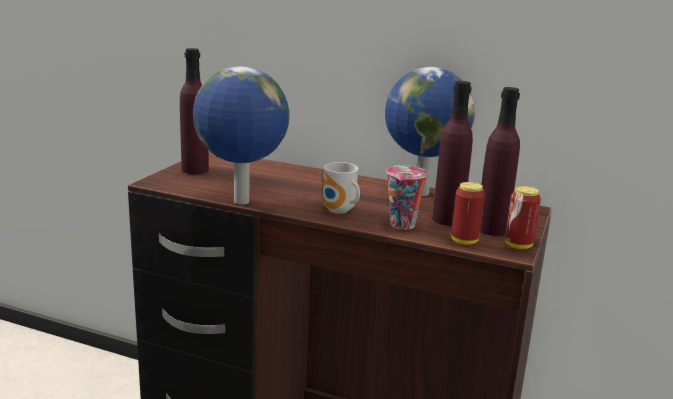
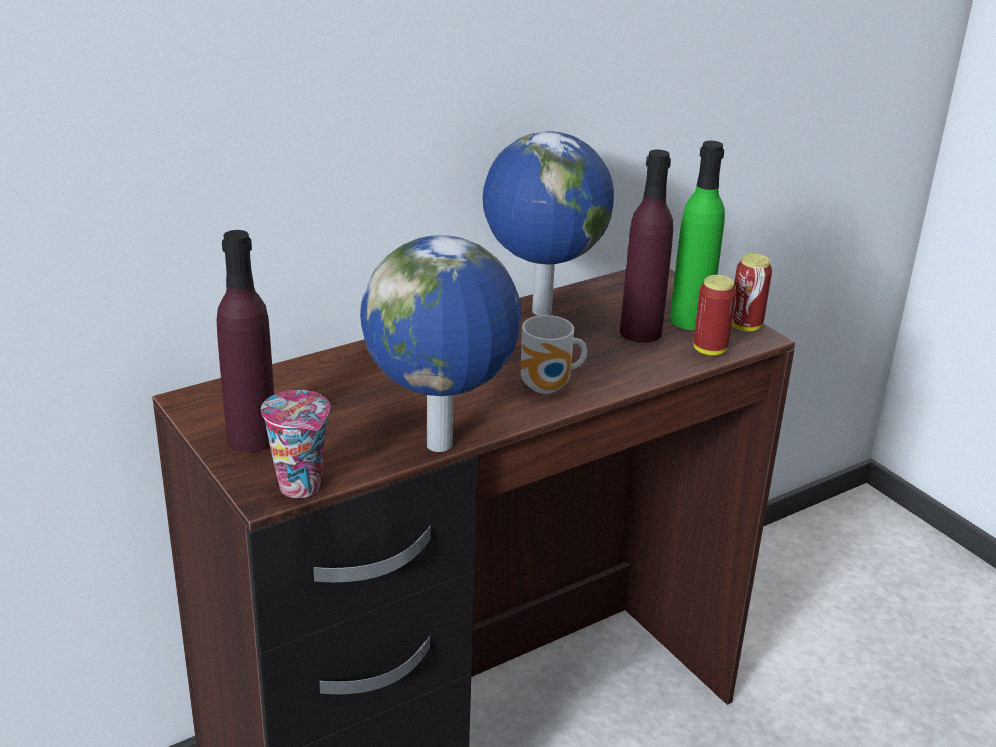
camera: 55 degrees left, 10 degrees up
cup [387,165,428,230] -> cup moved to [261,390,330,498]
purple bottle [480,87,520,236] -> green bottle [670,141,725,330]

